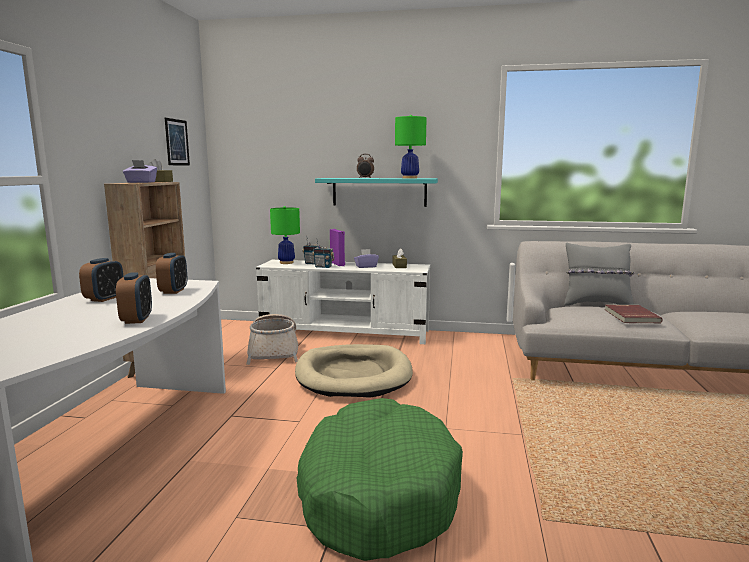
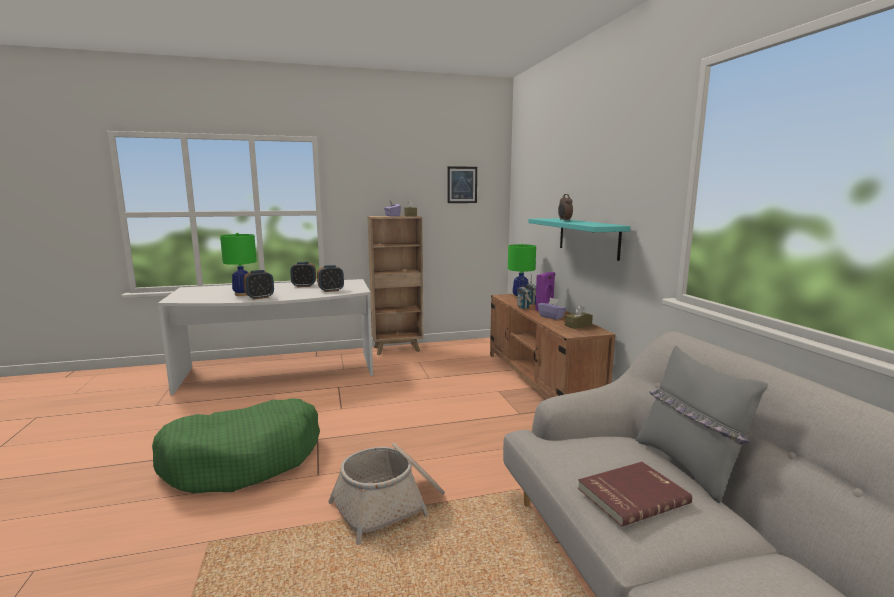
camera: 65 degrees right, 0 degrees up
basket [246,314,298,365] -> basket moved to [328,443,445,545]
white tv stand [256,260,430,344] -> brown tv stand [490,294,616,399]
beige dog bed [295,344,413,398] -> none
green table lamp [395,115,426,179] -> green table lamp moved to [220,233,257,296]

